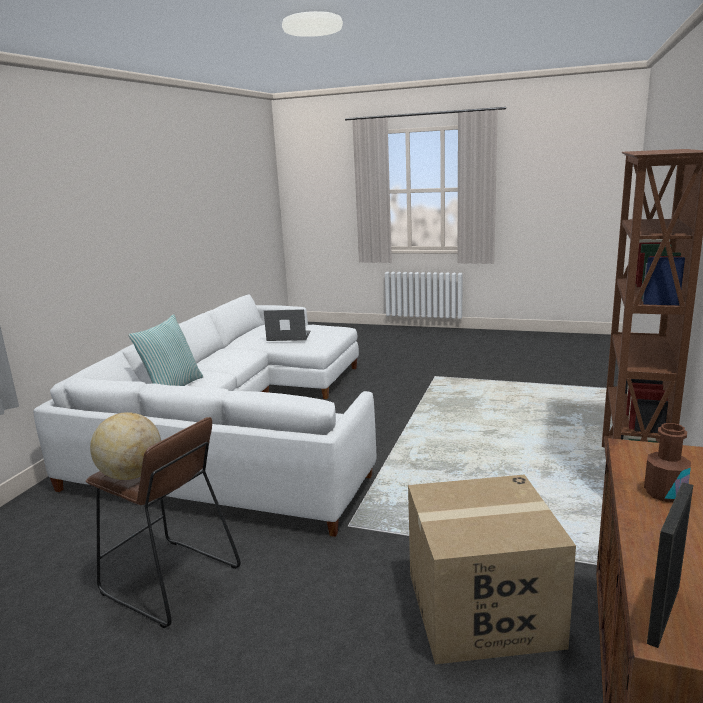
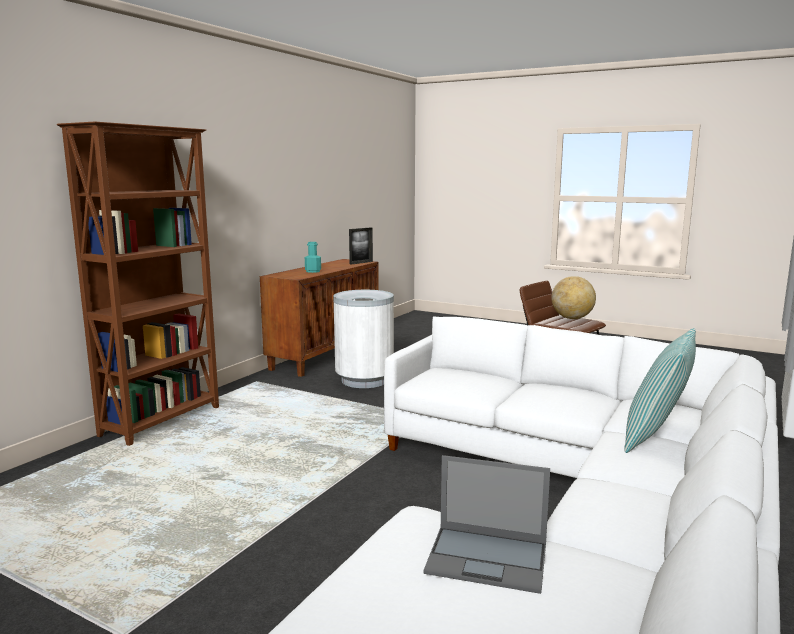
camera: 170 degrees left, 5 degrees down
cardboard box [408,474,576,664] -> white trash can [333,290,394,388]
brown bottle [644,423,691,502] -> turquoise bottle [305,242,321,273]

